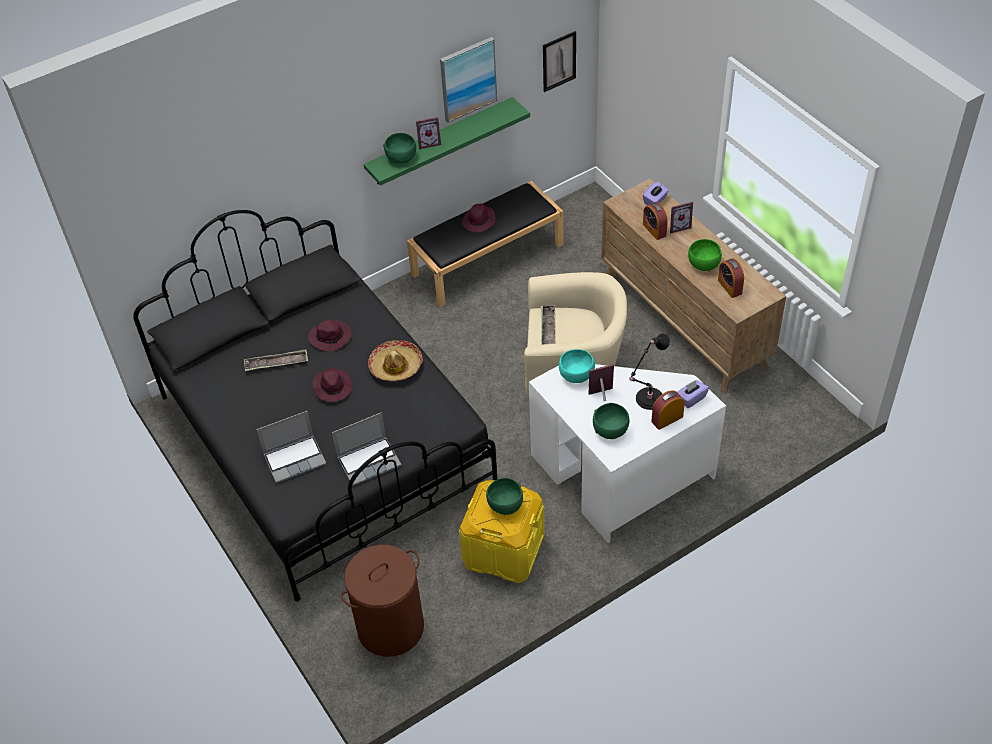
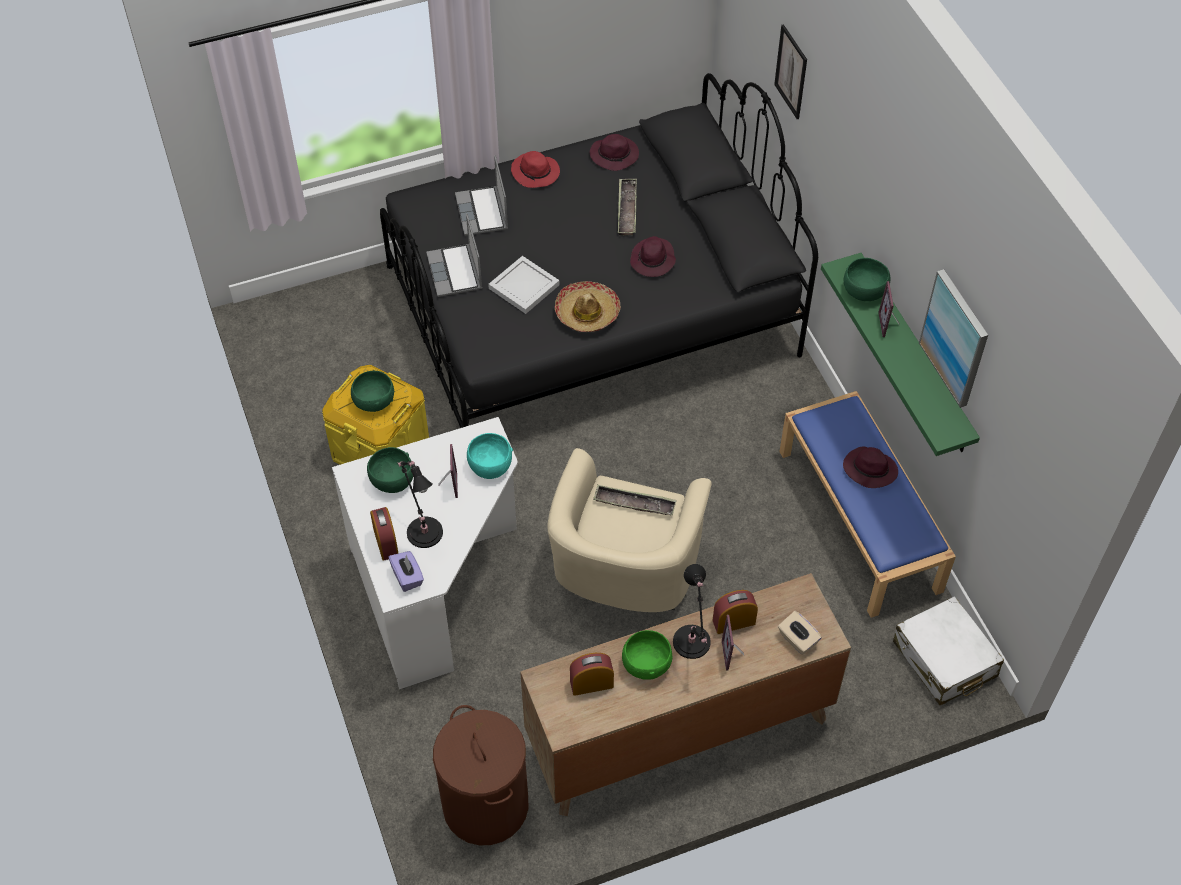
camera: 100 degrees right, 5 degrees up
purple hat [312,368,352,402] -> purple hat moved to [590,134,639,171]
brown laundry basket [341,545,424,657] -> brown laundry basket moved to [433,705,528,845]
black bench [407,181,563,307] -> blue bench [779,391,956,618]
picture [543,31,576,92] -> picture moved to [774,24,807,119]
purple tissue box [643,181,669,205] -> beige tissue box [778,611,822,655]
none -> white tray [488,256,560,314]
none -> red hat [511,151,560,188]
none -> black table lamp [673,564,711,659]
none -> white suitcase [893,596,1004,705]

